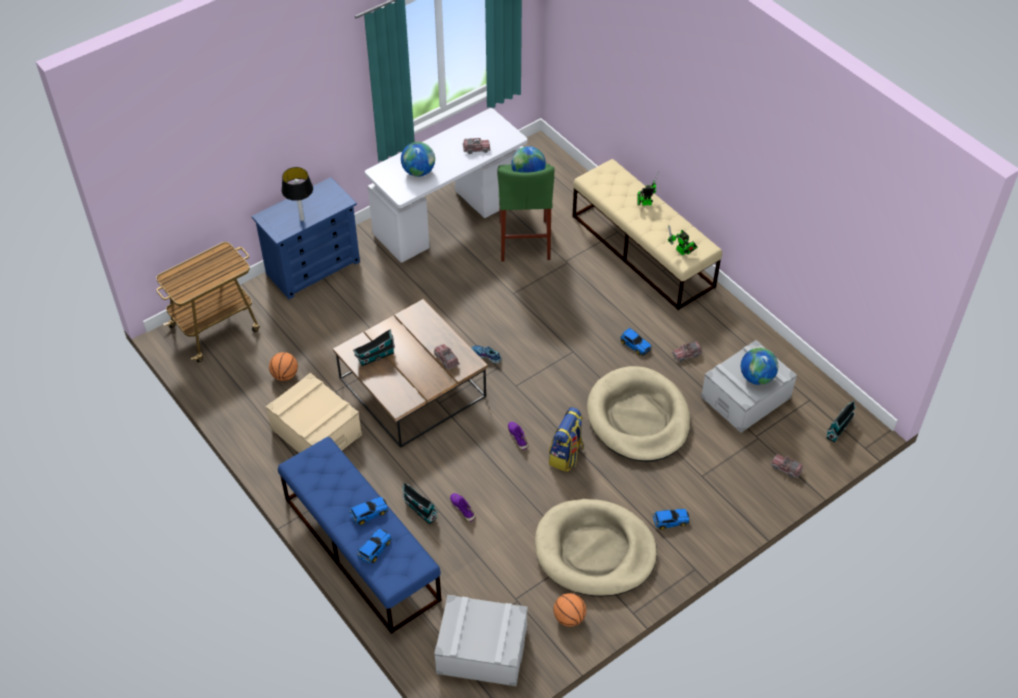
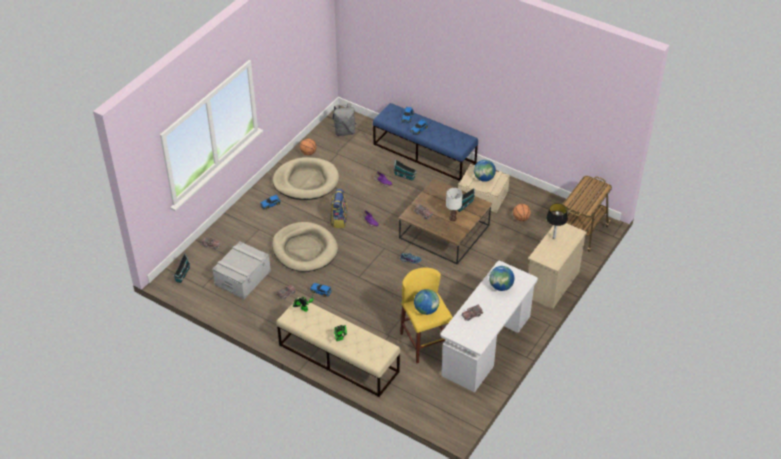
camera: 160 degrees right, 5 degrees down
blue dresser [251,177,360,299] -> beige dresser [528,223,587,309]
grey storage box [434,595,528,686] -> grey backpack [332,103,356,136]
green stool [497,164,555,262] -> yellow stool [400,268,453,363]
globe [741,348,778,385] -> globe moved to [474,160,496,182]
none -> white table lamp [446,188,463,221]

